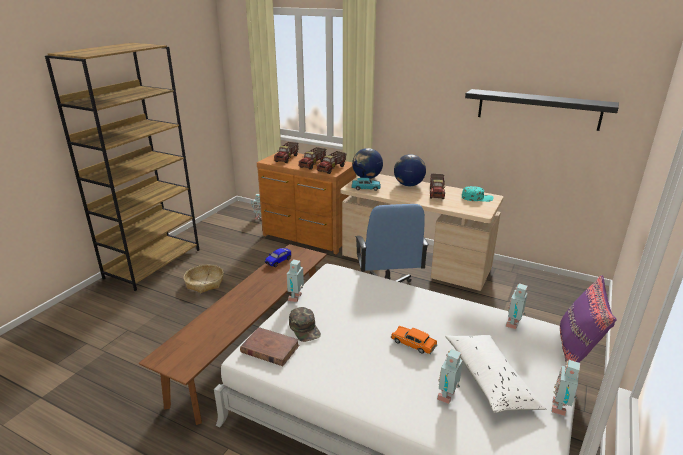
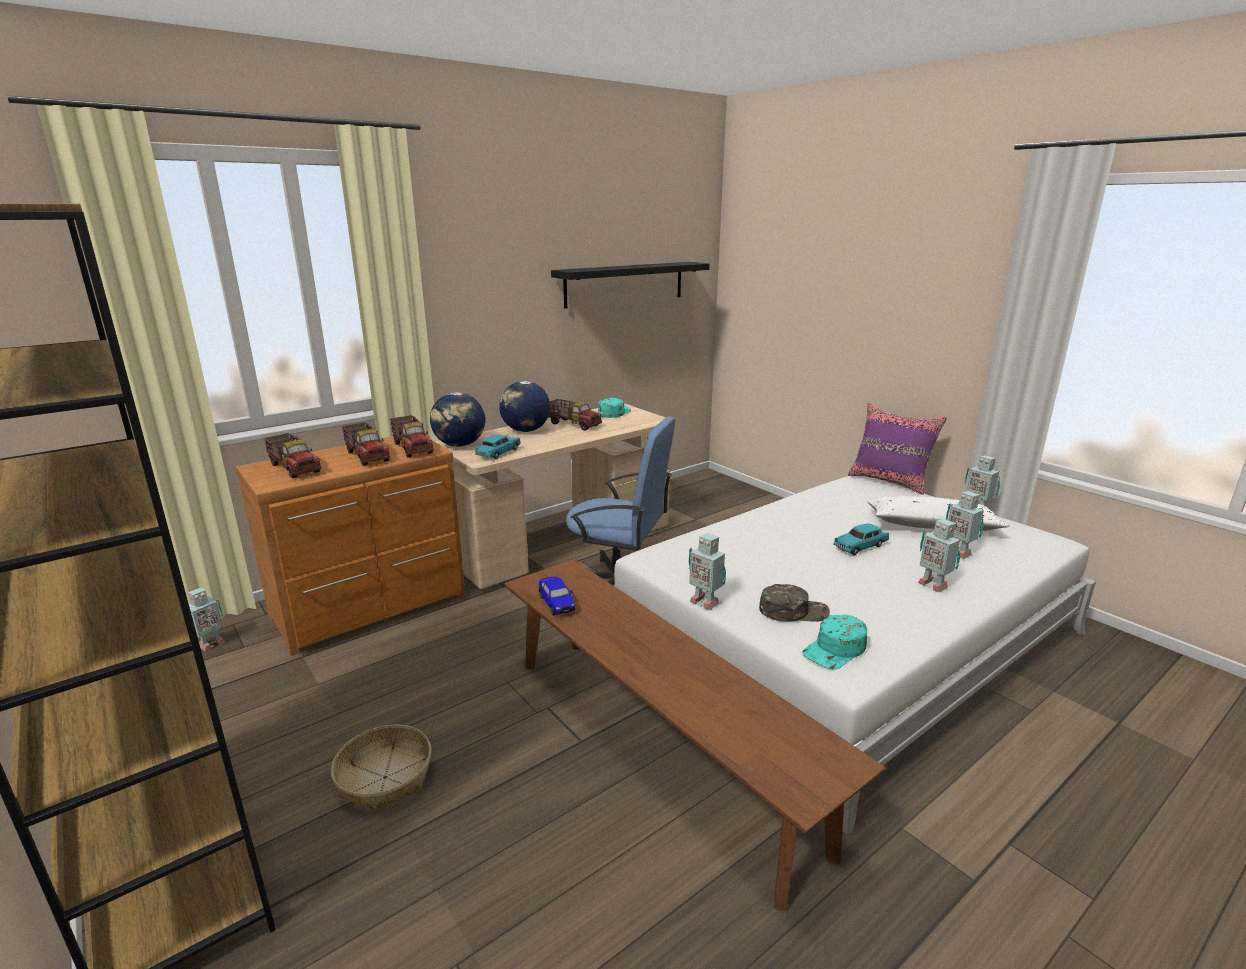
camera: 65 degrees left, 5 degrees down
brown book [240,327,300,366] -> turquoise cap [802,614,867,669]
orange toy car [391,326,438,354] -> turquoise toy car [833,523,889,555]
toy robot [506,283,528,329] -> toy robot moved to [918,519,960,592]

